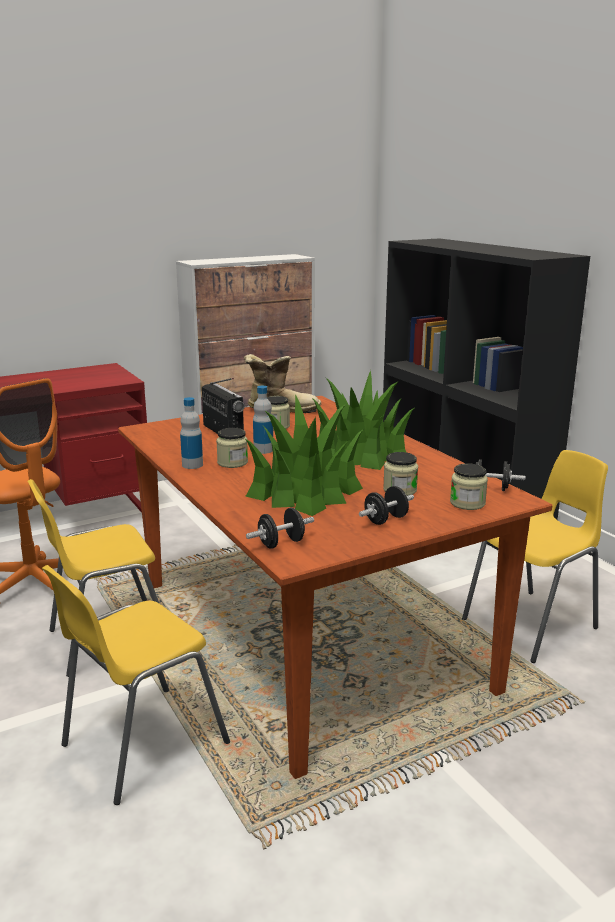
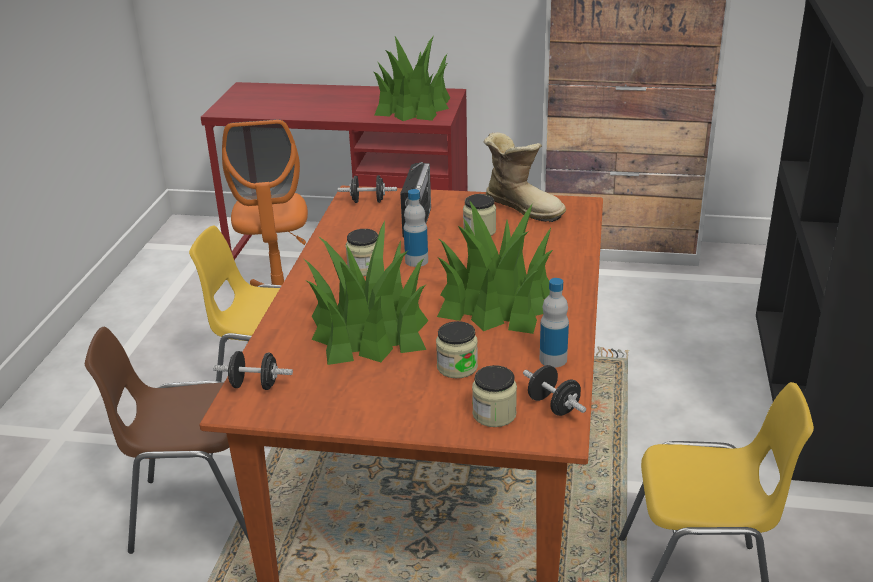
camera: 40 degrees right, 10 degrees up
yellow chair [42,565,230,805] -> brown chair [85,327,249,554]
bottle [180,397,203,469] -> bottle moved to [540,278,569,368]
black dumbbell [359,486,414,525] -> black dumbbell moved to [338,175,397,203]
none -> potted plant [373,36,450,121]

